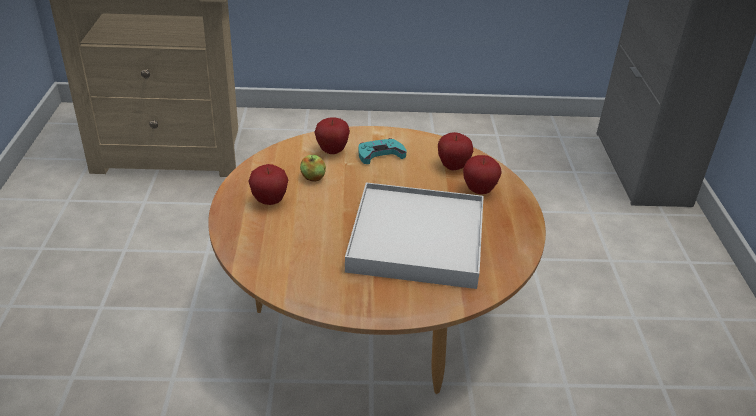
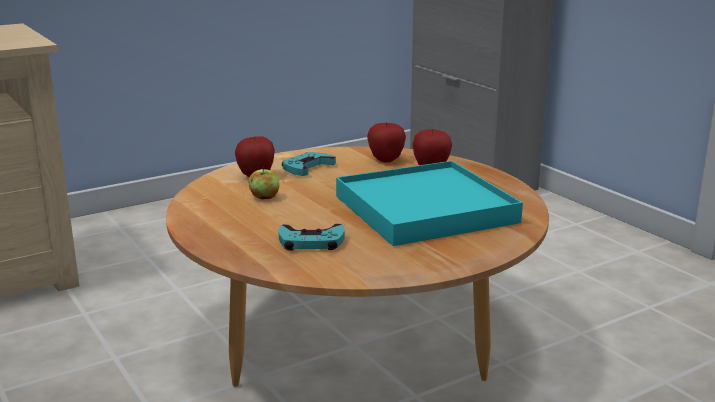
camera: 30 degrees left, 15 degrees down
apple [248,164,288,205] -> none
white tray [345,182,484,289] -> turquoise tray [336,161,523,246]
none -> turquoise game controller [279,224,345,251]

